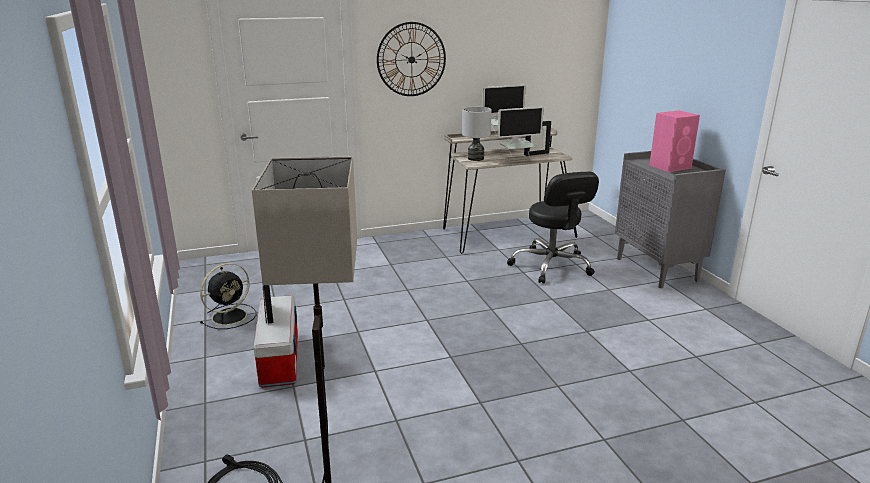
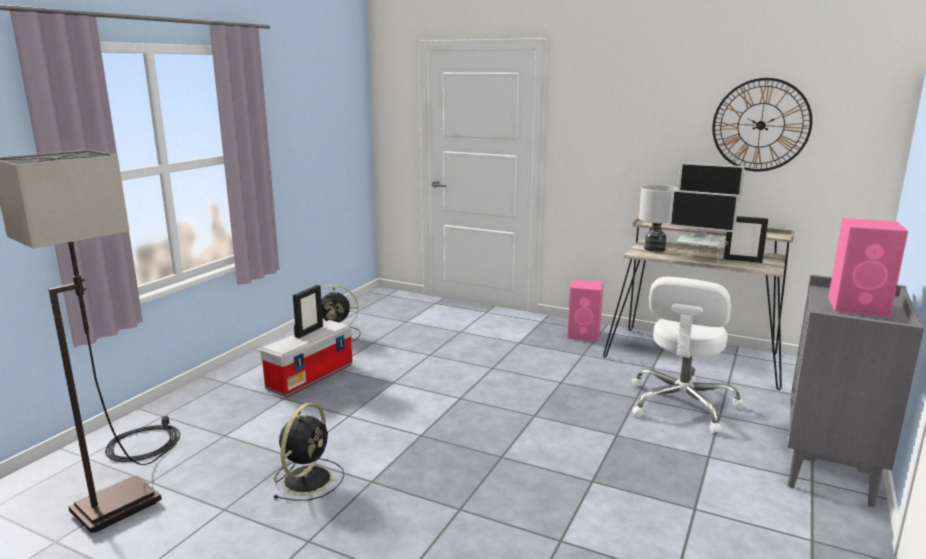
camera: 45 degrees right, 5 degrees down
wall clock [377,22,446,96] -> wall clock moved to [712,78,812,171]
black office chair [507,172,599,284] -> white office chair [631,277,745,434]
none -> black fan [274,403,344,501]
none -> pink speaker [567,280,603,342]

